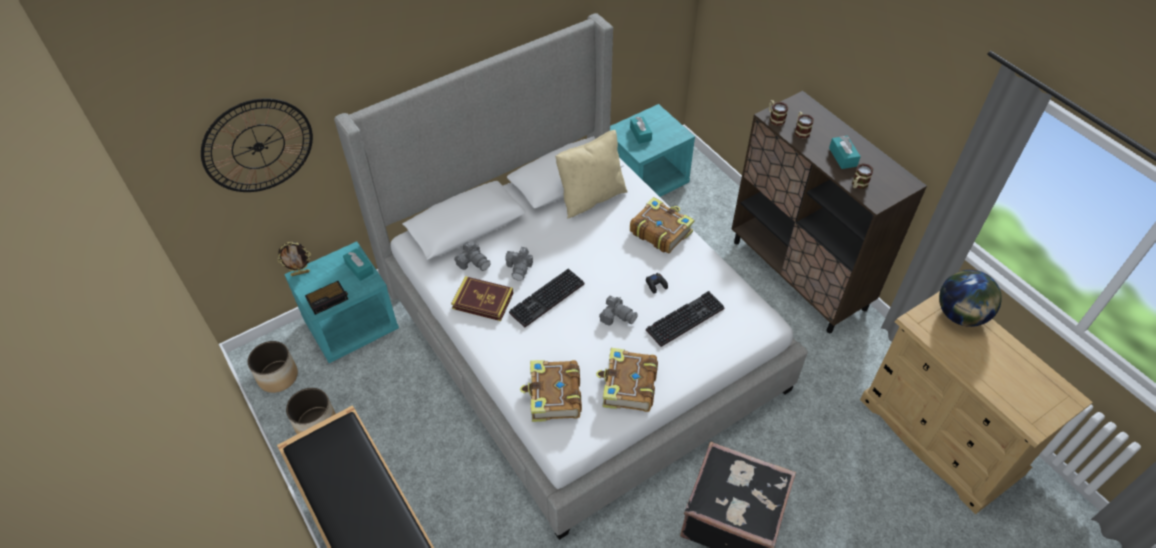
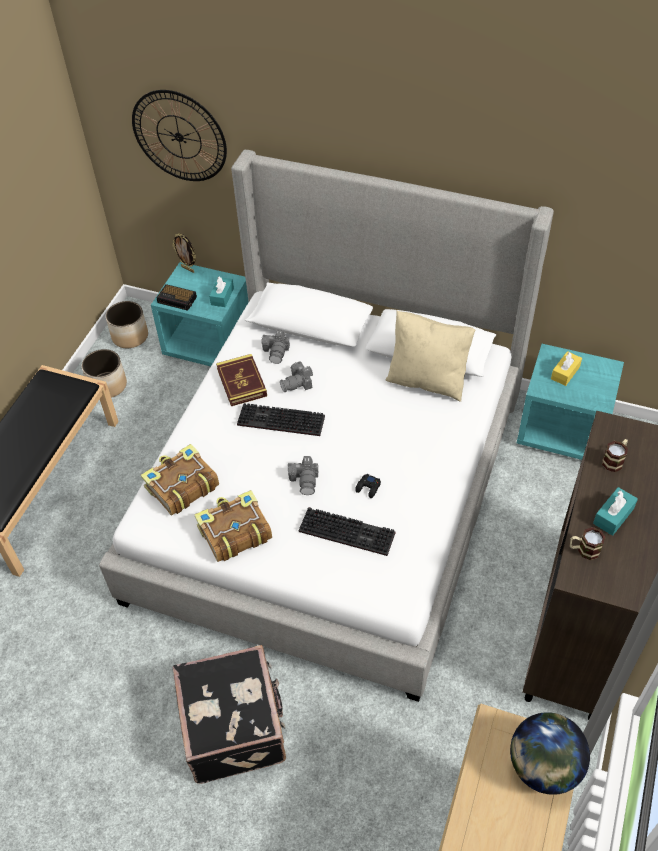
camera: 55 degrees right, 0 degrees up
turquoise tissue box [630,117,652,144] -> yellow tissue box [551,351,582,386]
book [630,197,694,254] -> none
mug [769,100,789,126] -> none

